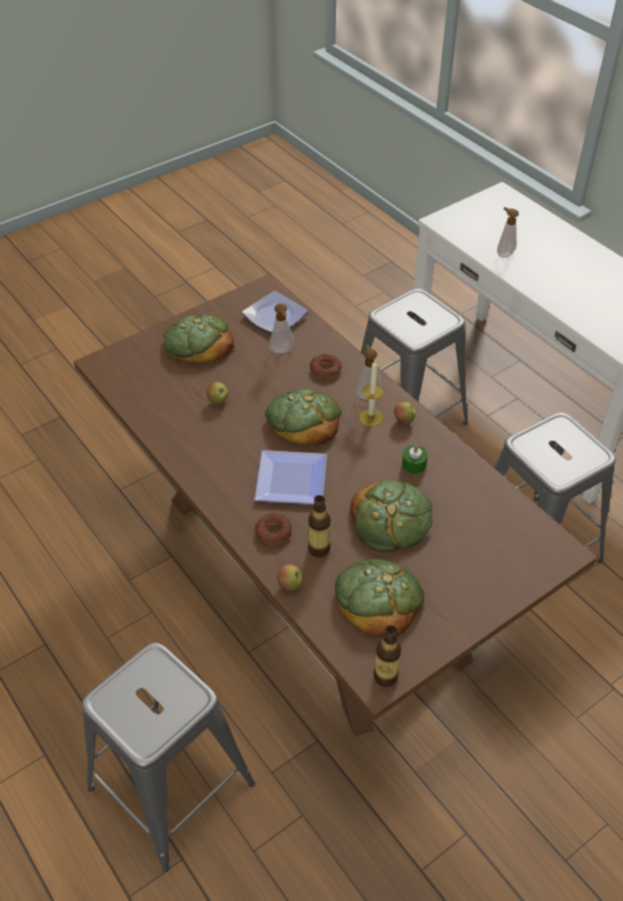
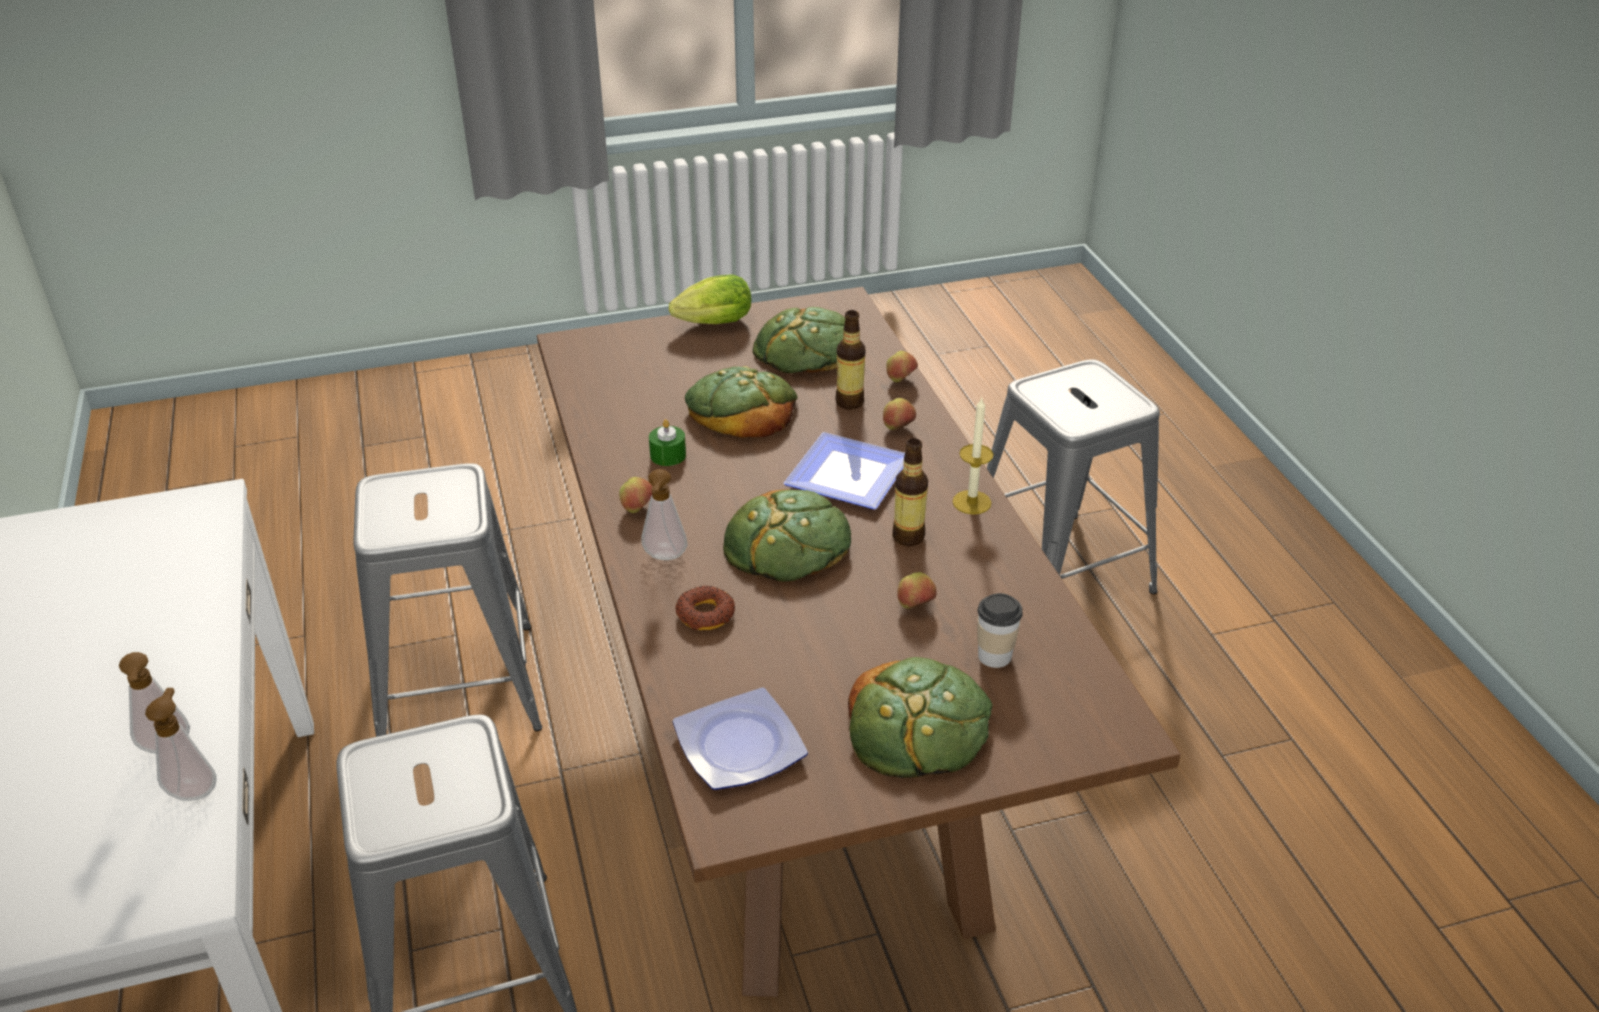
camera: 160 degrees left, 10 degrees down
donut [255,513,292,544] -> apple [883,398,916,430]
soap dispenser [269,304,294,354] -> soap dispenser moved to [145,688,217,801]
candle [359,360,383,427] -> candle moved to [952,396,994,515]
bottle [374,625,401,687] -> bottle moved to [892,438,928,546]
none -> lettuce [669,275,751,324]
none -> cup [978,593,1023,668]

